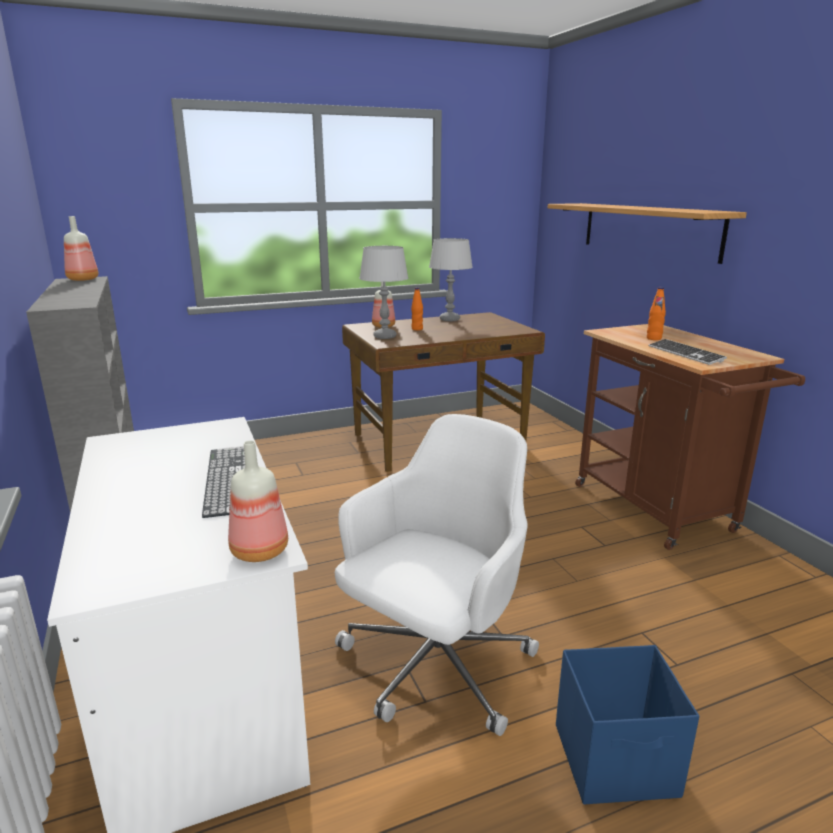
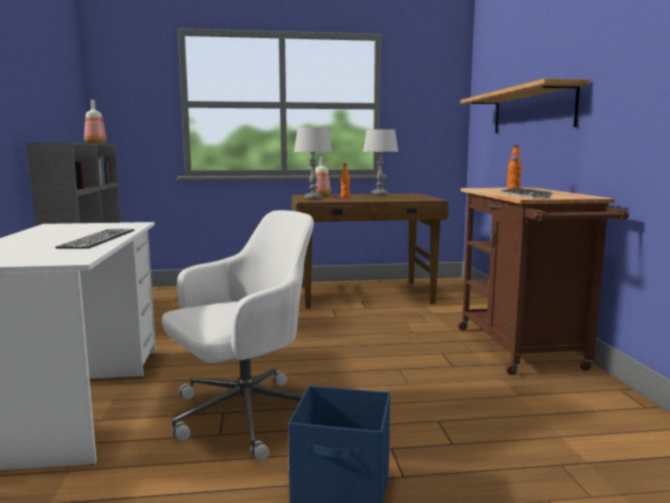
camera: 15 degrees right, 10 degrees down
bottle [228,441,288,562] -> none

